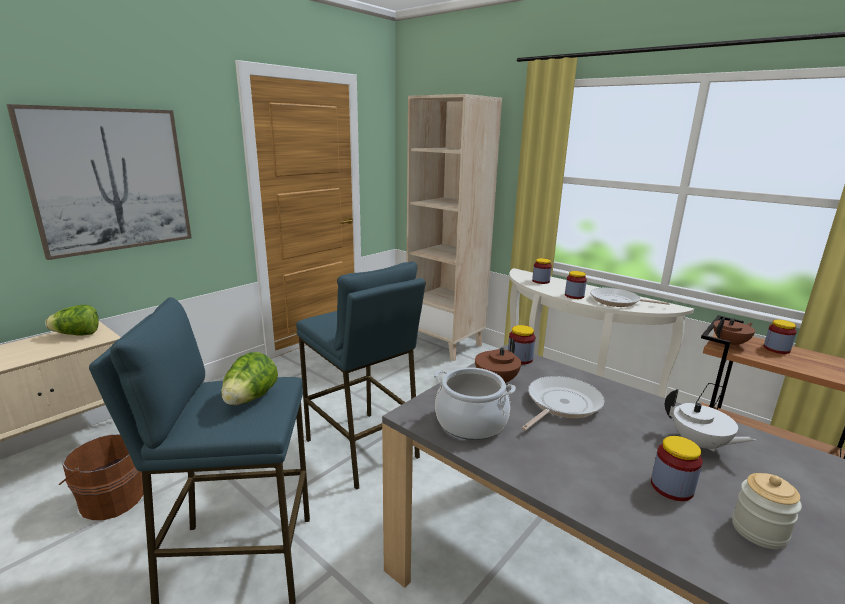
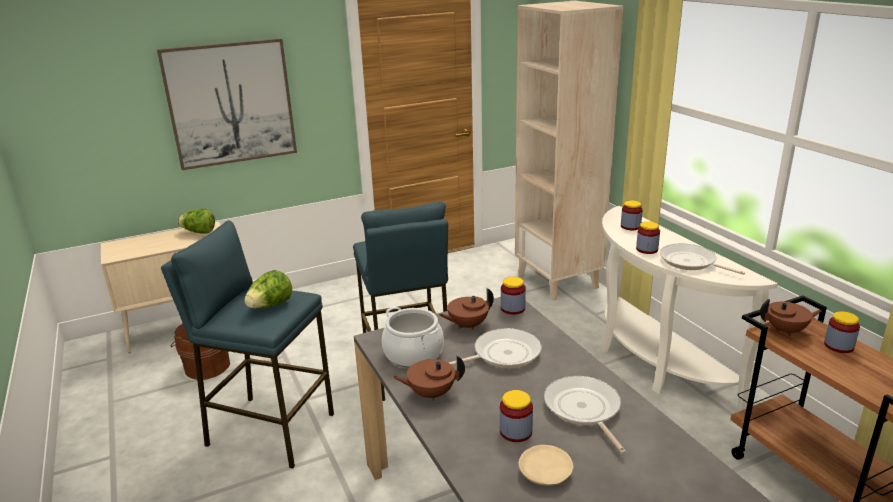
camera: 25 degrees right, 5 degrees up
white teapot [665,389,756,451] -> frying pan [544,376,626,454]
jar [732,473,802,549] -> beige plate [519,445,573,486]
none -> brown teapot [393,355,465,401]

